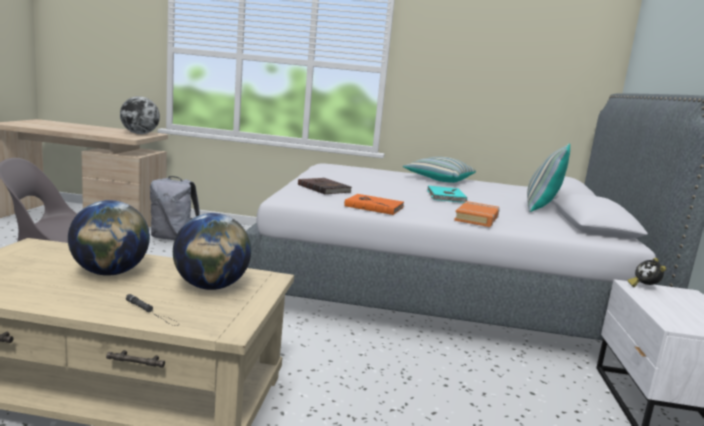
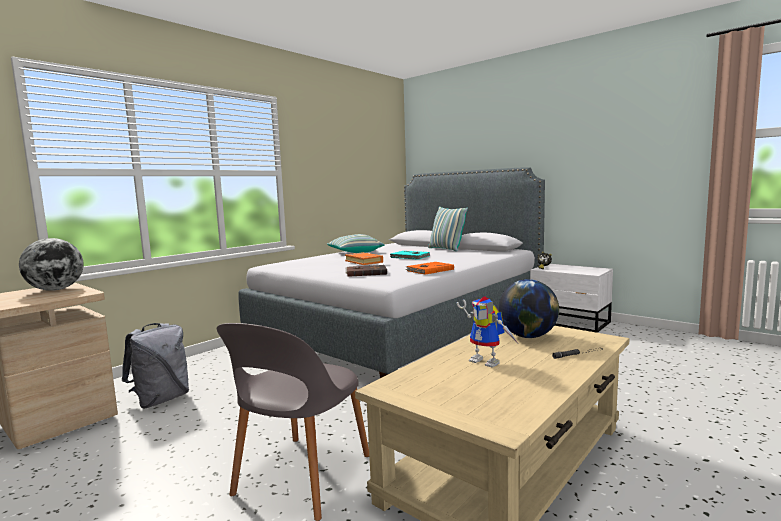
camera: 55 degrees left, 5 degrees down
globe [68,200,150,276] -> toy robot [457,296,518,368]
orange book [454,201,500,227] -> orange book moved to [345,252,383,265]

